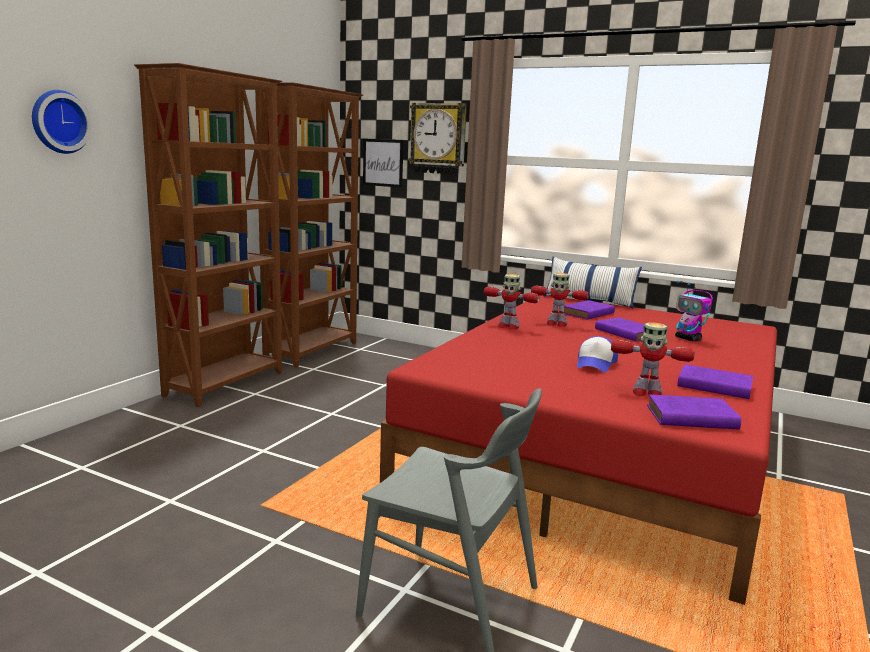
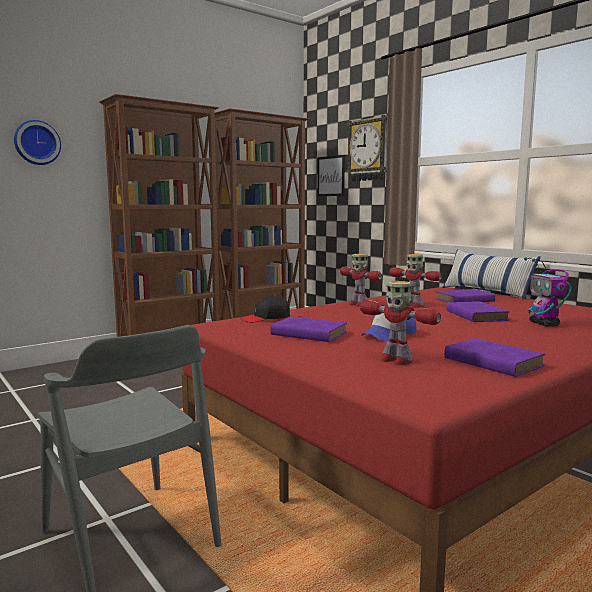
camera: 25 degrees right, 5 degrees down
purple book [647,394,741,430] -> purple book moved to [271,317,347,342]
none -> black cap [240,295,290,323]

